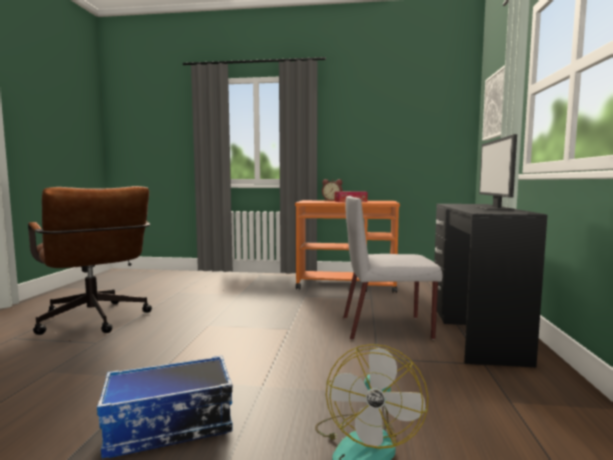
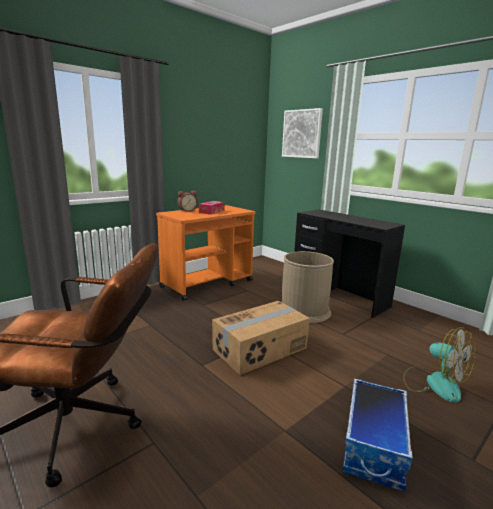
camera: 50 degrees left, 10 degrees up
grey chair [343,196,443,340] -> brown trash can [282,251,334,323]
monitor [475,134,517,210] -> none
none -> cardboard box [212,301,310,375]

